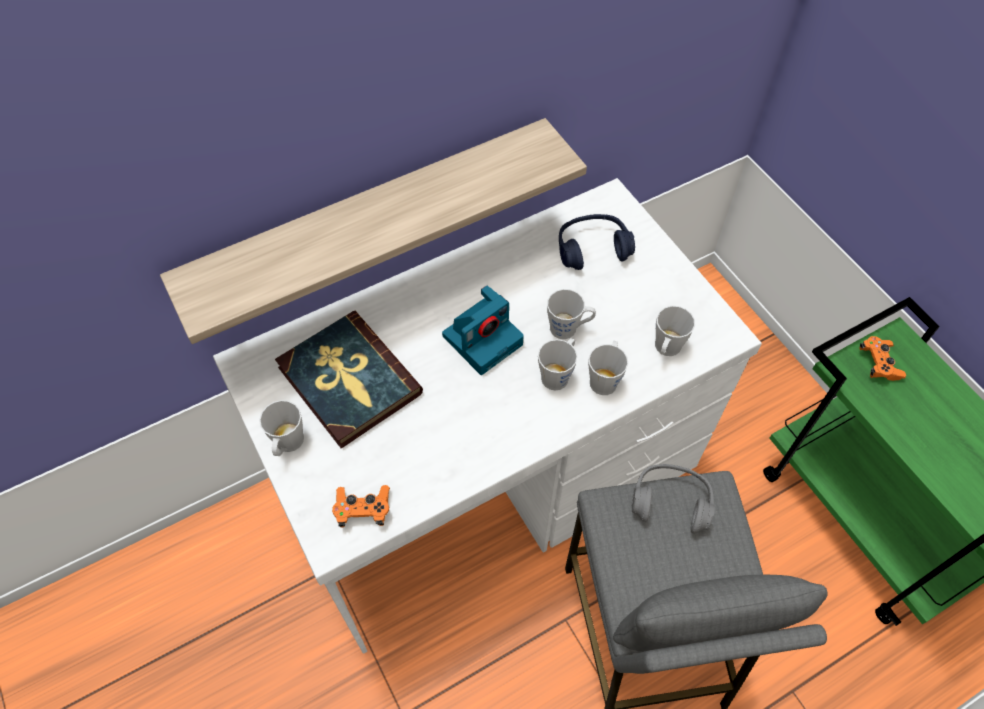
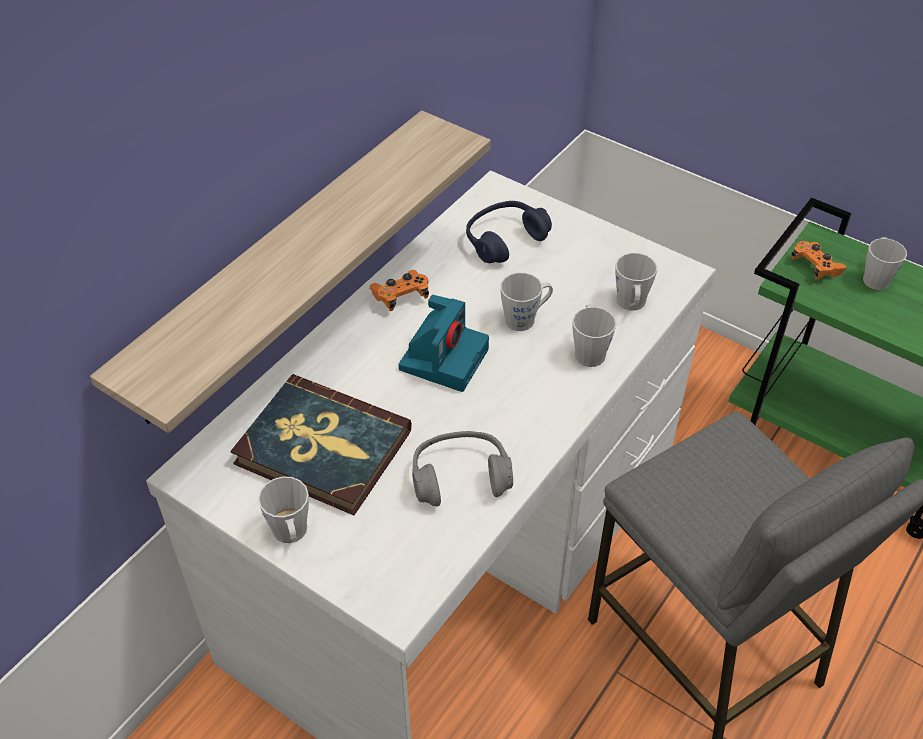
camera: 25 degrees left, 10 degrees down
orange game controller [332,485,390,528] -> orange game controller moved to [369,270,429,311]
grey mug [538,338,578,391] -> grey mug moved to [863,237,907,290]
grey headphones [631,464,715,533] -> grey headphones moved to [412,431,513,506]

